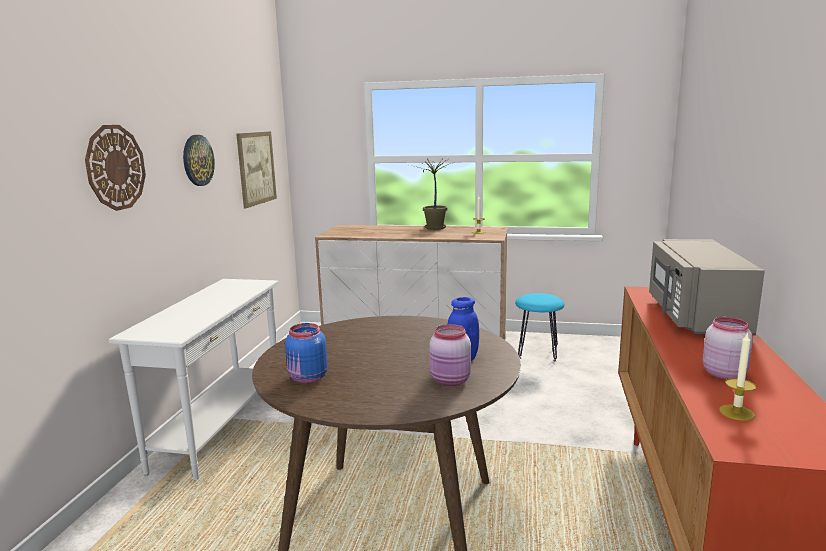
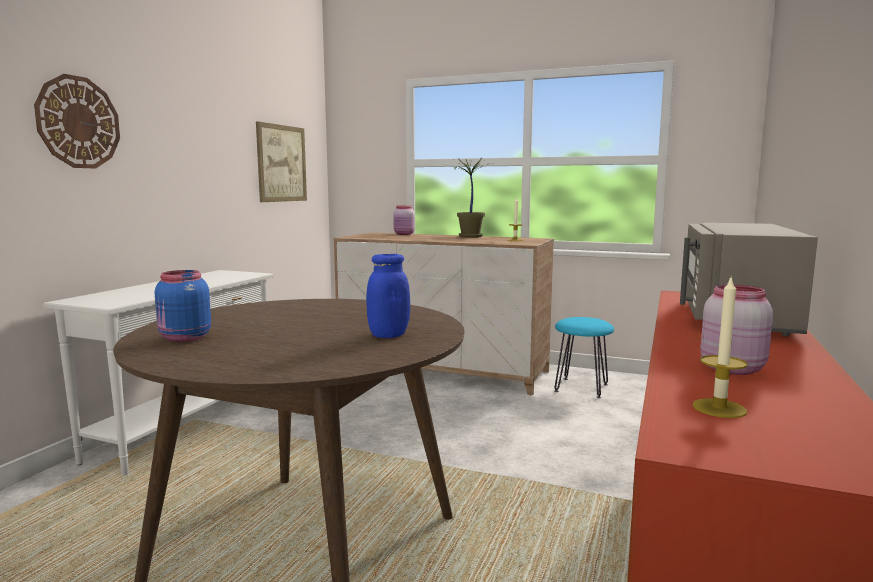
camera: 10 degrees right, 5 degrees down
wall clock [183,135,215,186] -> none
pink jar [430,324,471,386] -> pink jar moved to [393,205,415,235]

